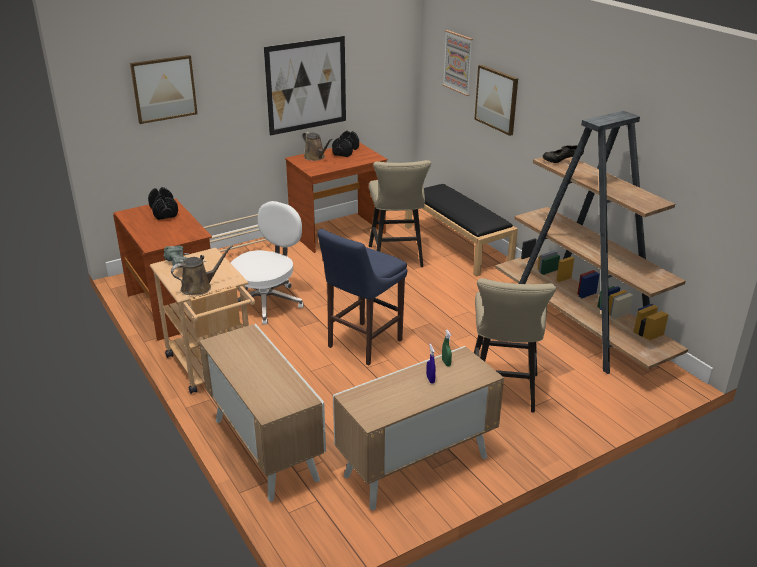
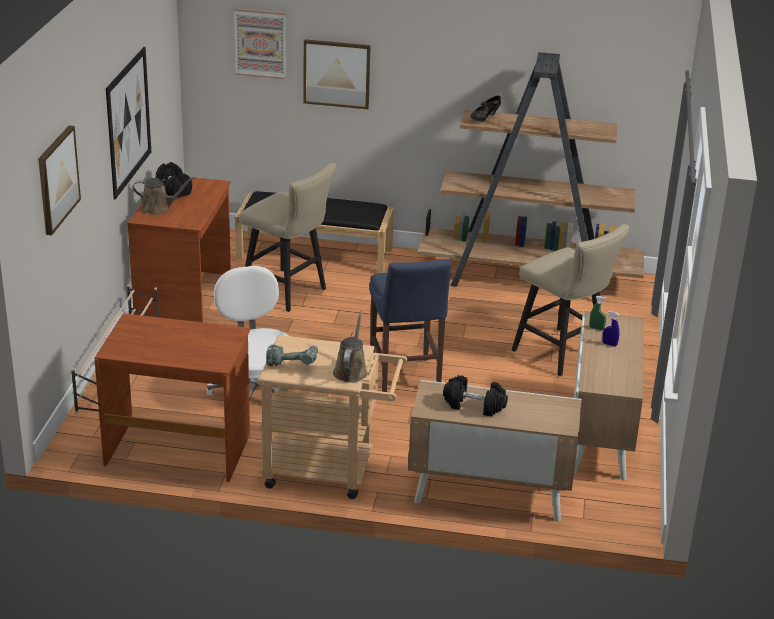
camera: 50 degrees left, 0 degrees up
black dumbbell [148,187,178,220] -> black dumbbell moved to [443,375,508,416]

